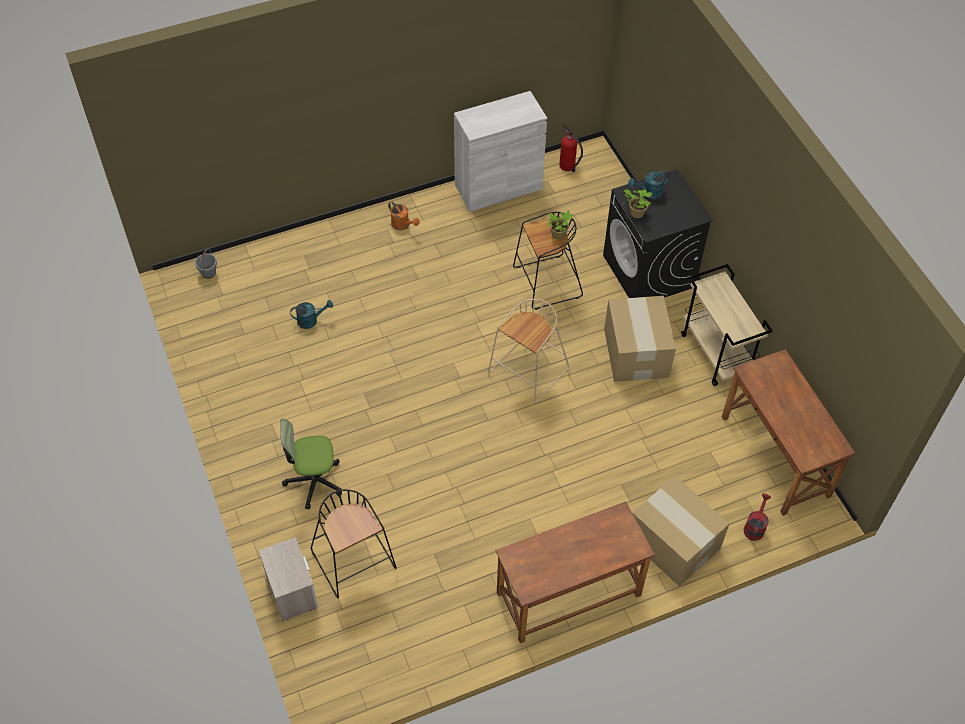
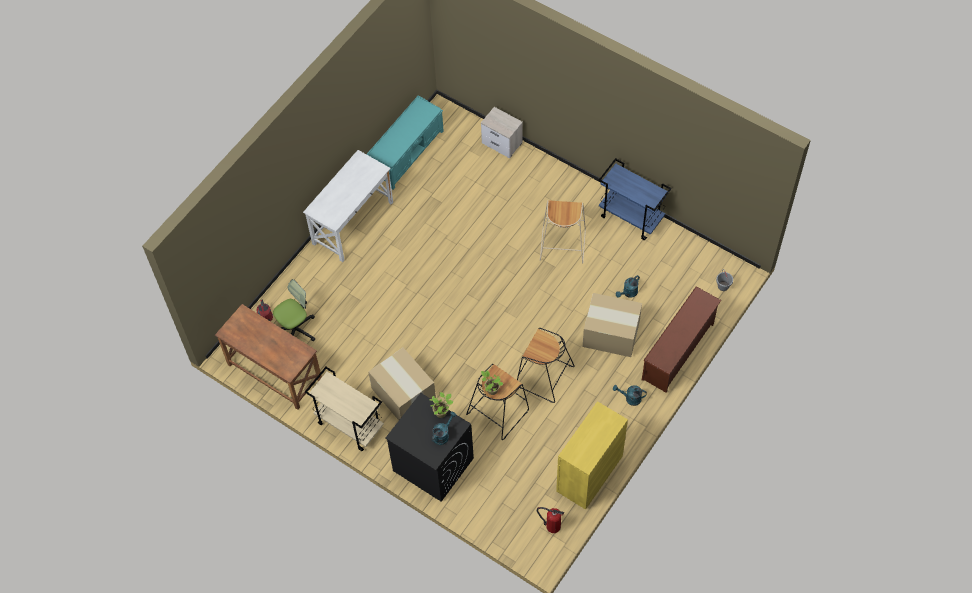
camera: 150 degrees right, 5 degrees up
office chair [280,419,342,509] -> office chair moved to [273,279,315,341]
black stool [311,489,397,598] -> black stool moved to [517,328,575,403]
orange watering can [388,202,420,230] -> turquoise watering can [613,385,647,406]
white cabinet [454,91,547,212] -> yellow cabinet [556,401,628,510]
beige stool [488,299,569,403] -> beige stool moved to [540,200,586,264]
brown desk [496,501,655,643] -> white desk [303,150,393,262]
cardboard box [632,476,730,587] -> cardboard box moved to [583,293,642,357]
none -> turquoise bench [367,96,444,190]
none -> blue cart [598,158,671,240]
none -> brown shoe rack [642,286,721,393]

